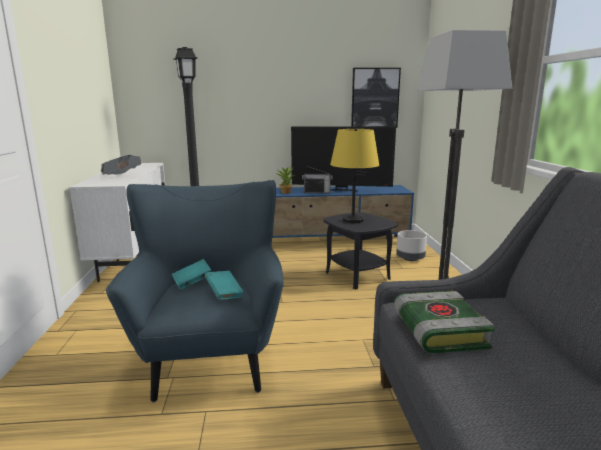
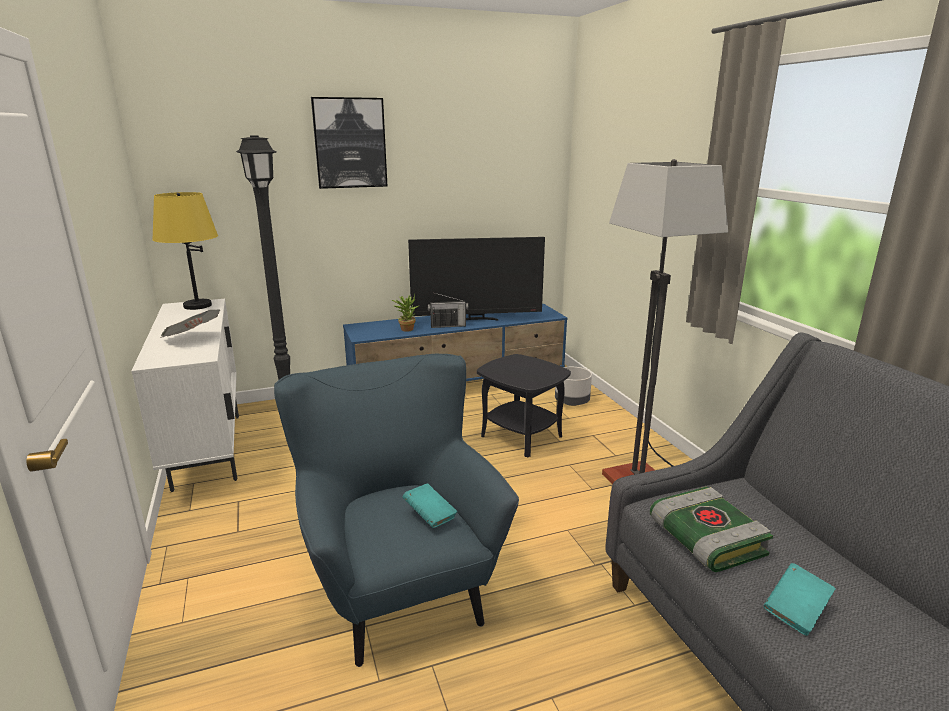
camera: 15 degrees left, 5 degrees up
turquoise book [172,259,211,290] -> turquoise book moved to [764,563,836,636]
yellow table lamp [330,128,379,223] -> yellow table lamp moved to [152,192,218,310]
picture [351,68,401,128] -> picture moved to [311,97,387,189]

